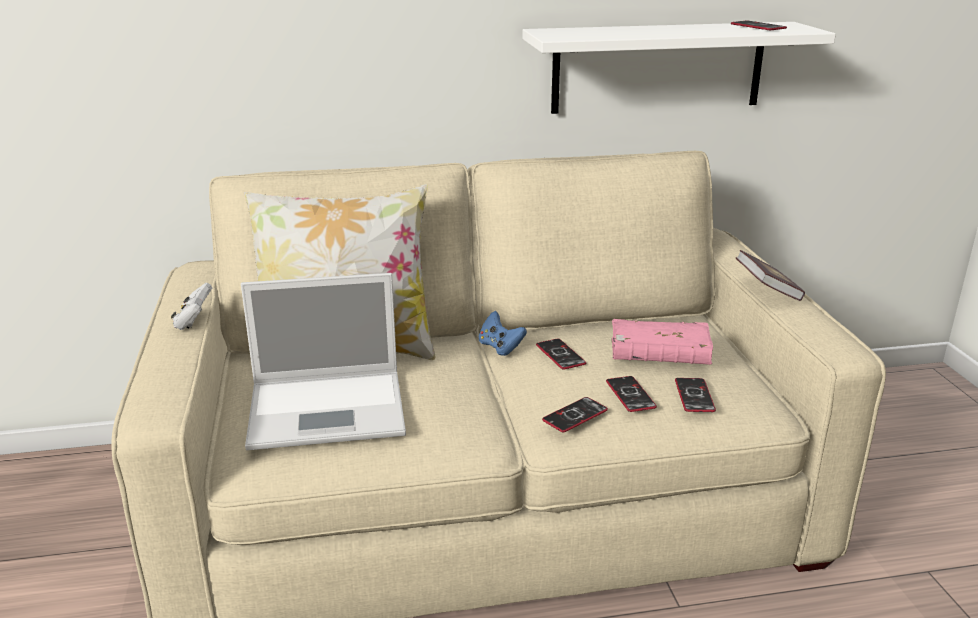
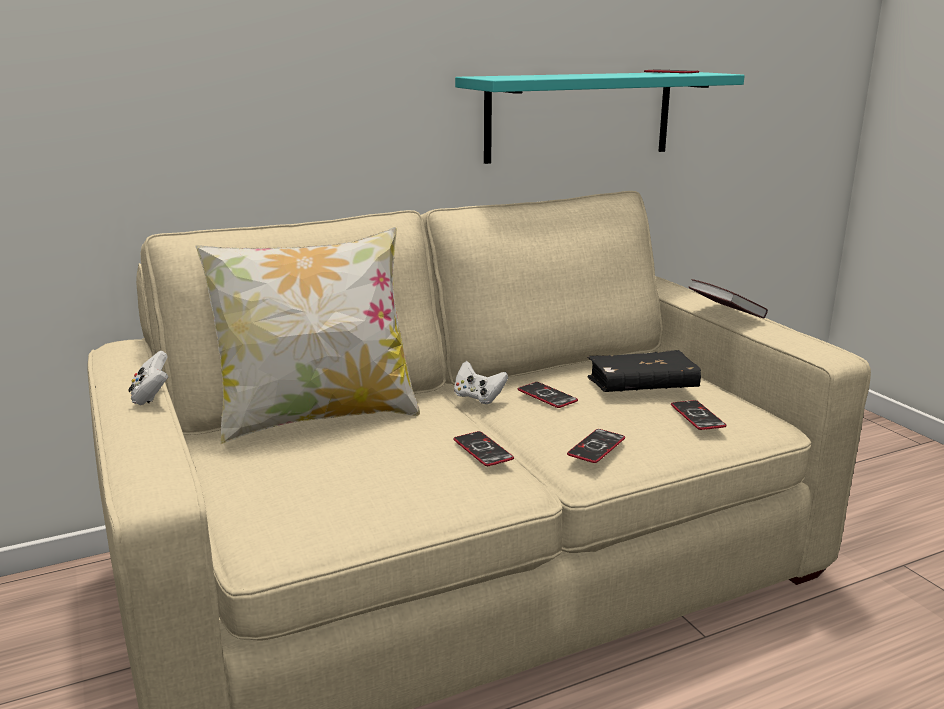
camera: 15 degrees left, 5 degrees down
laptop [241,273,406,450] -> none
blue game controller [479,311,527,356] -> white game controller [454,361,508,404]
white shelf [522,22,836,114] -> turquoise shelf [455,72,745,164]
phone [606,376,657,412] -> phone moved to [453,431,514,466]
pink book [612,319,713,365] -> black book [587,350,701,392]

